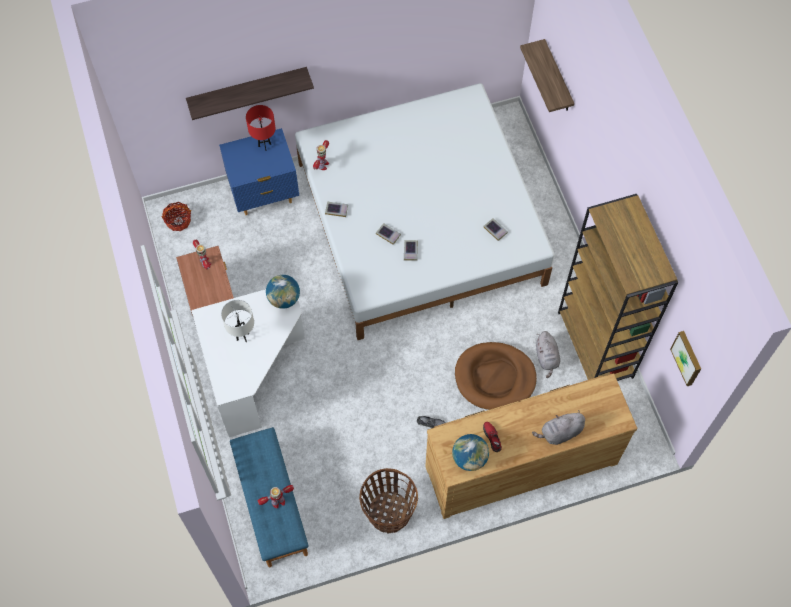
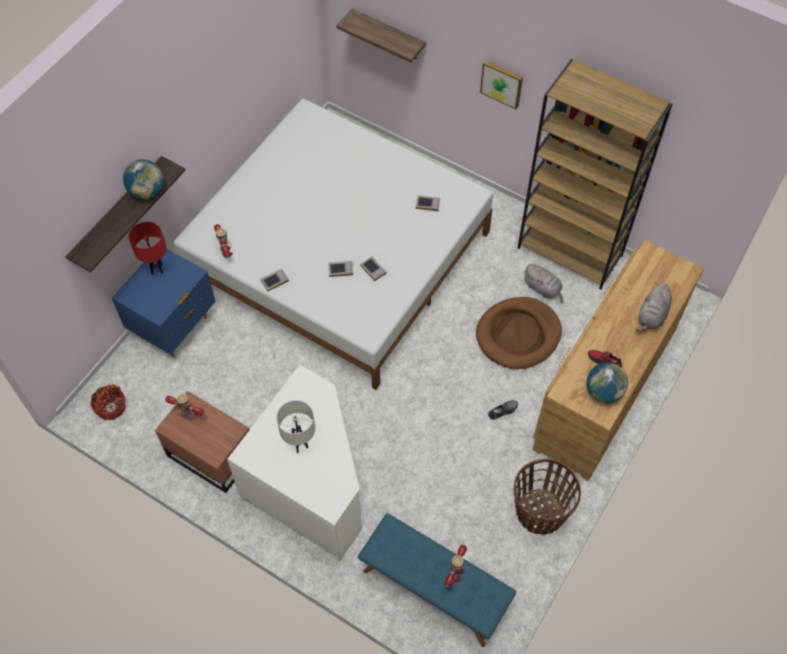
camera: 40 degrees left, 5 degrees down
globe [266,275,300,309] -> globe moved to [123,159,164,199]
picture [670,331,701,386] -> picture moved to [480,60,523,109]

